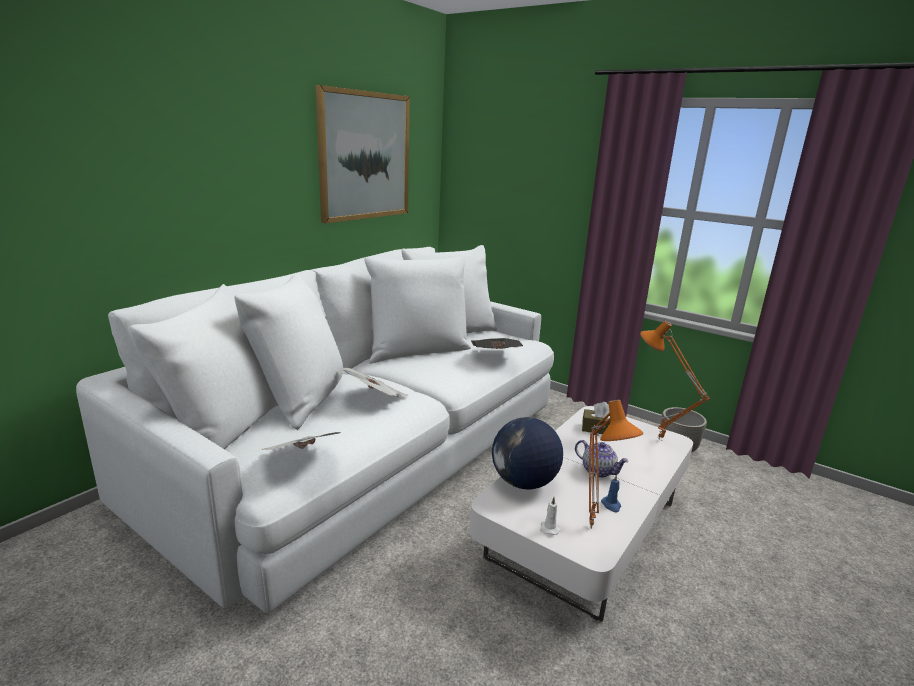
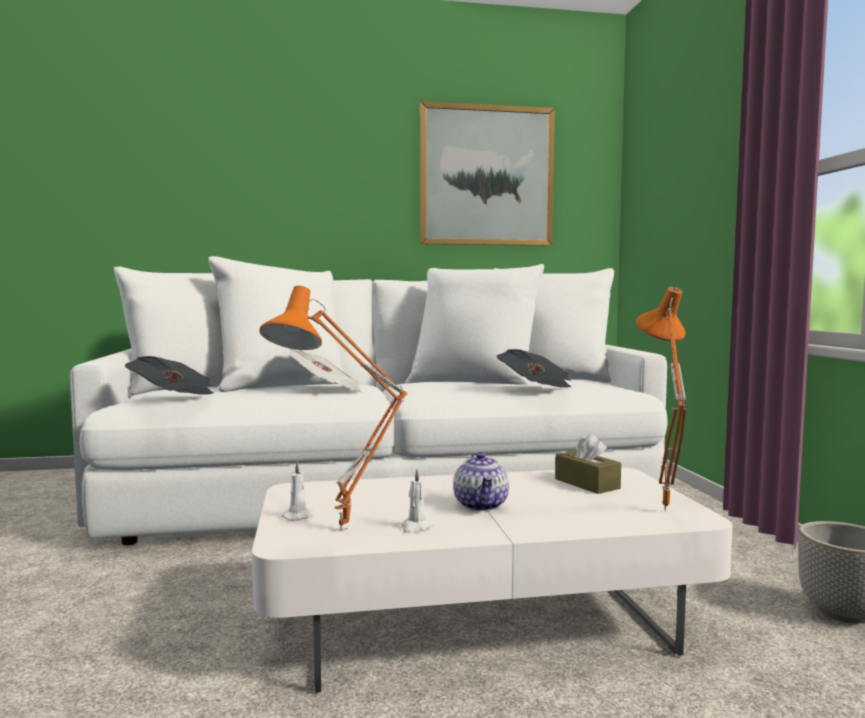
camera: 45 degrees right, 15 degrees down
globe [492,417,563,490] -> none
blue candle [601,474,621,512] -> white candle [401,469,434,534]

